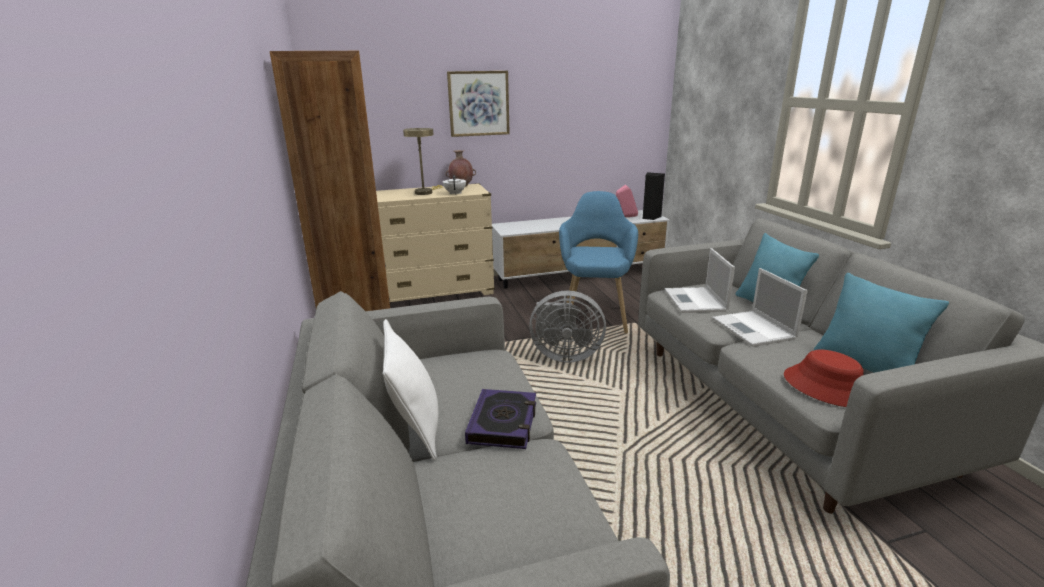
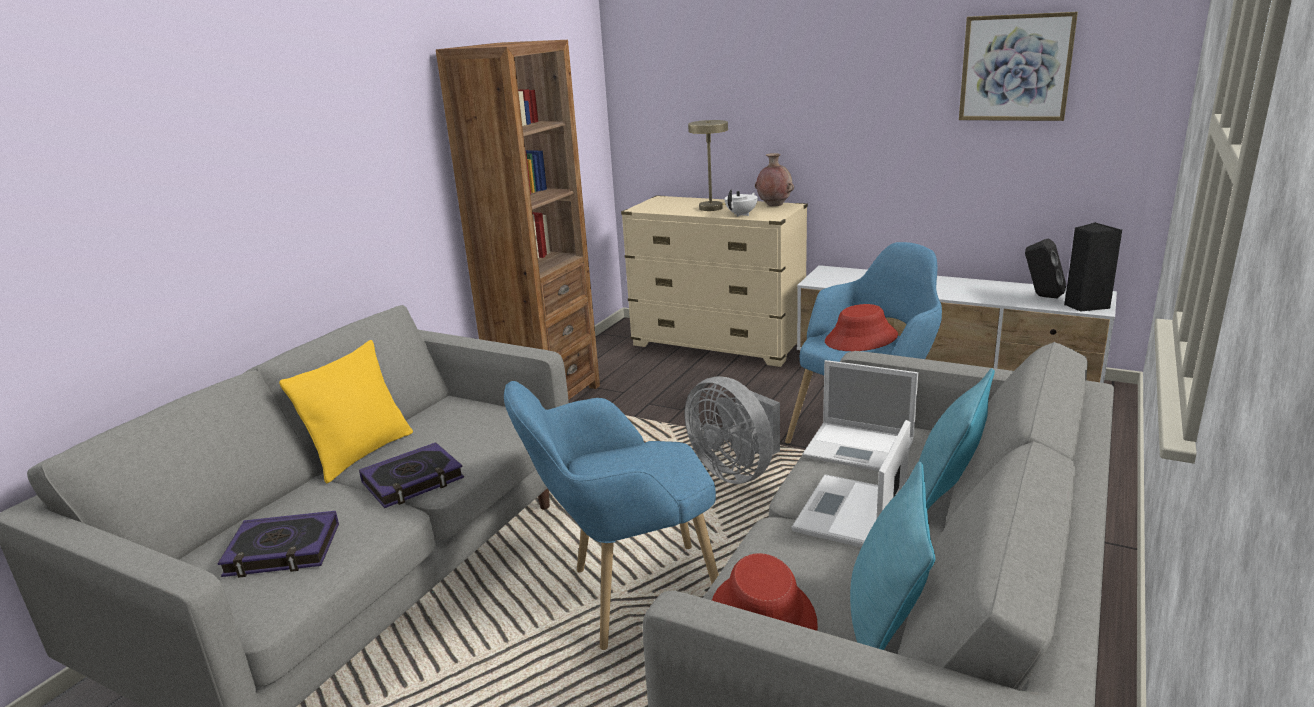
camera: 45 degrees right, 0 degrees up
white pillow [383,319,438,460] -> yellow pillow [279,340,413,483]
picture [447,71,510,137] -> picture moved to [959,12,1078,121]
pink speaker [616,185,638,217] -> black speaker [1025,238,1066,298]
laptop [664,248,735,313] -> laptop turned 105 degrees counterclockwise [802,360,918,471]
none -> book [217,511,339,578]
none -> blue armchair [504,381,719,650]
none -> red hat [825,304,898,351]

